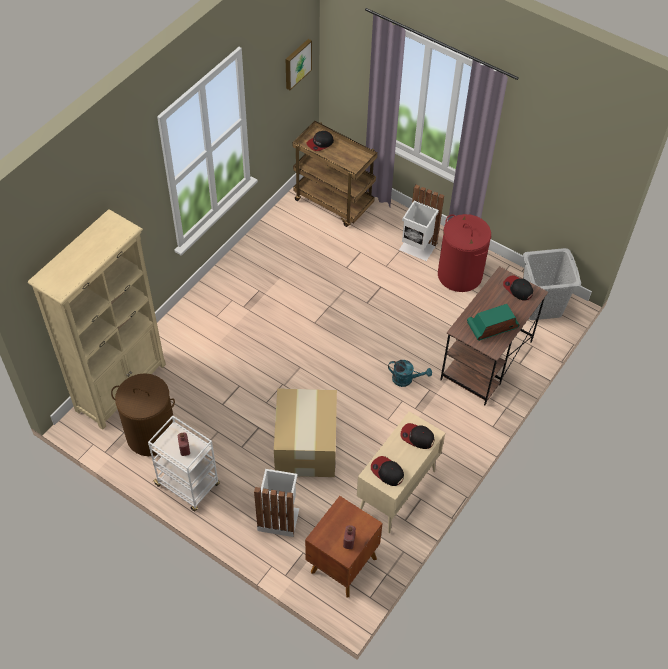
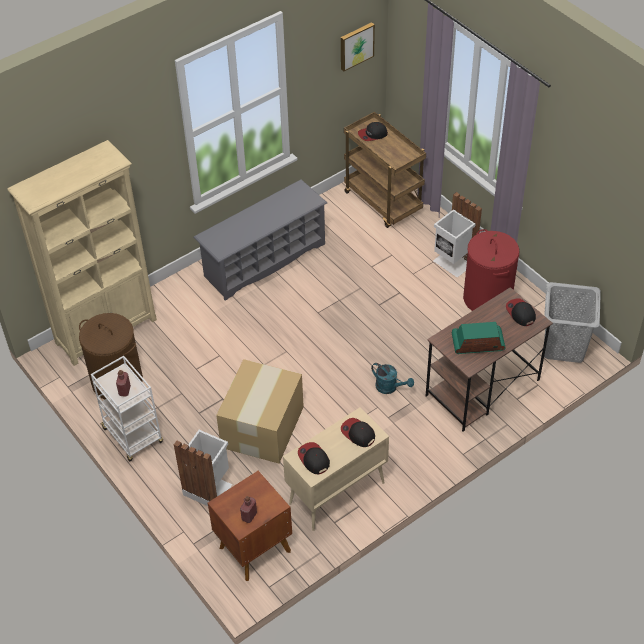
camera: 20 degrees right, 5 degrees down
none -> grey shoe rack [194,179,327,301]

